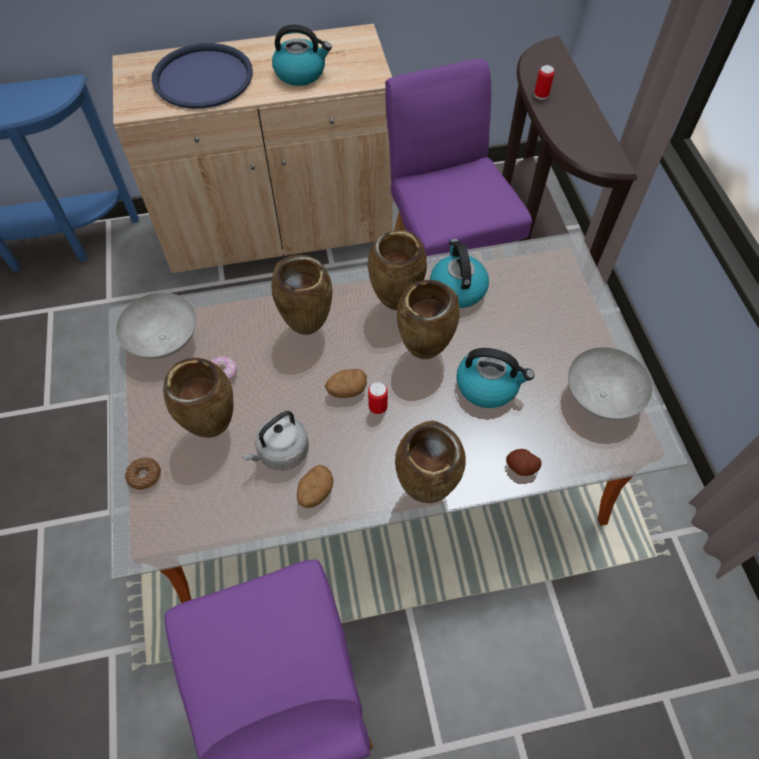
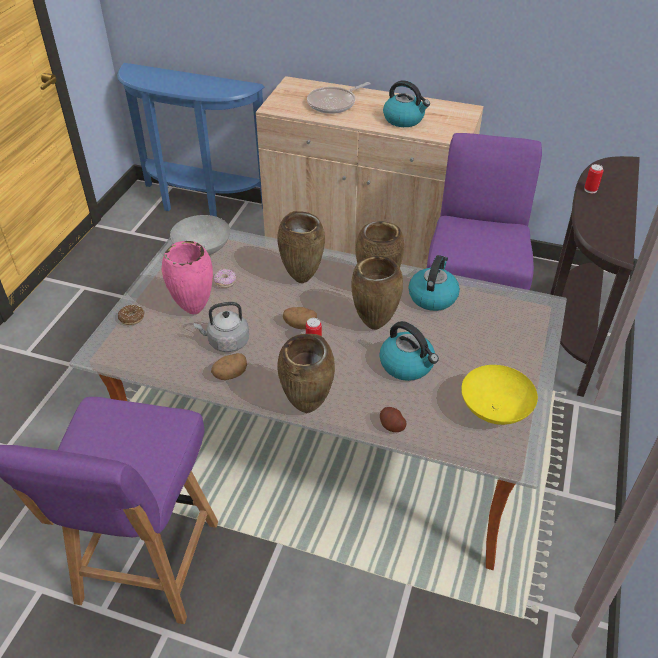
camera: 30 degrees right, 15 degrees down
blue tray [152,43,253,109] -> frying pan [307,82,371,114]
brown vase [163,358,234,438] -> pink vase [162,241,213,314]
grey bowl [568,347,653,420] -> yellow bowl [461,365,538,425]

